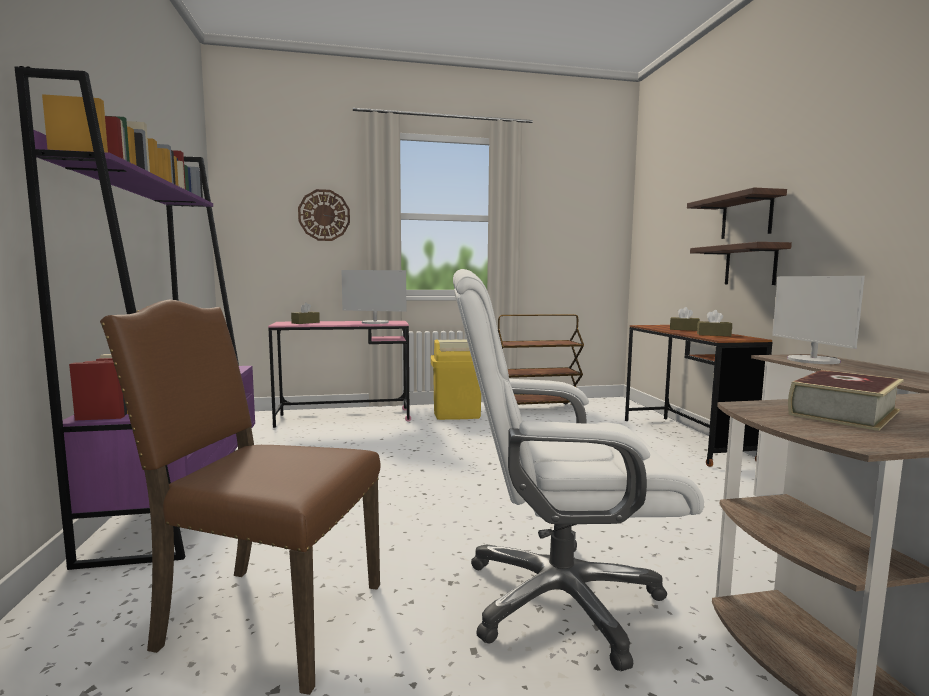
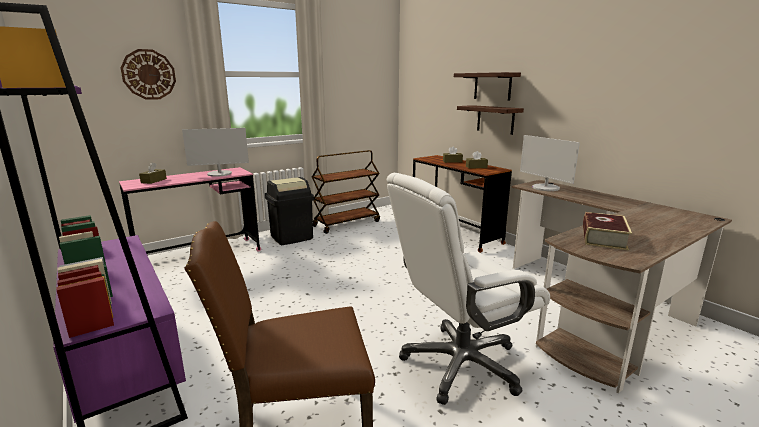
camera: 25 degrees left, 10 degrees up
yellow trash can [431,340,481,420] -> black trash can [265,177,314,245]

